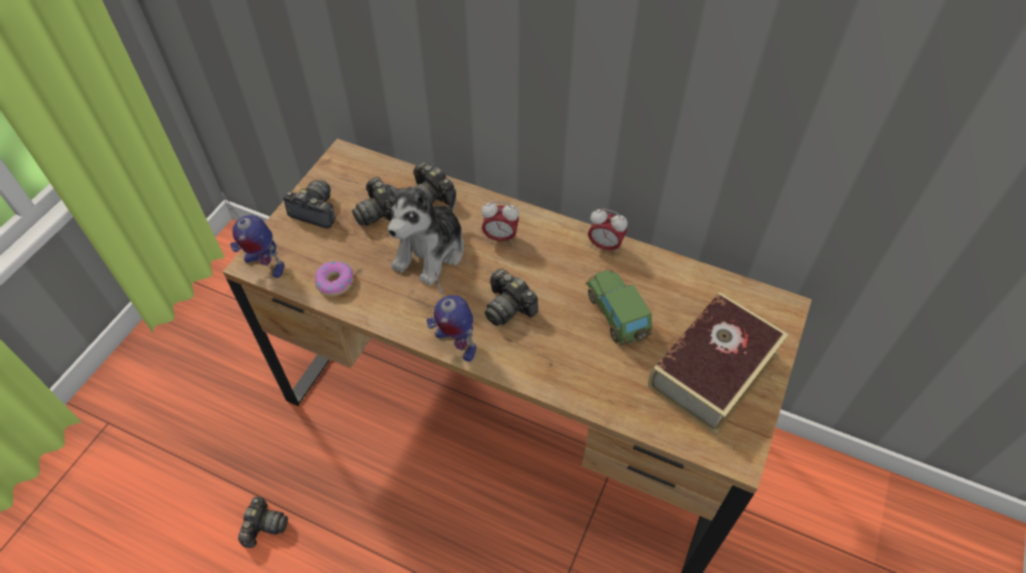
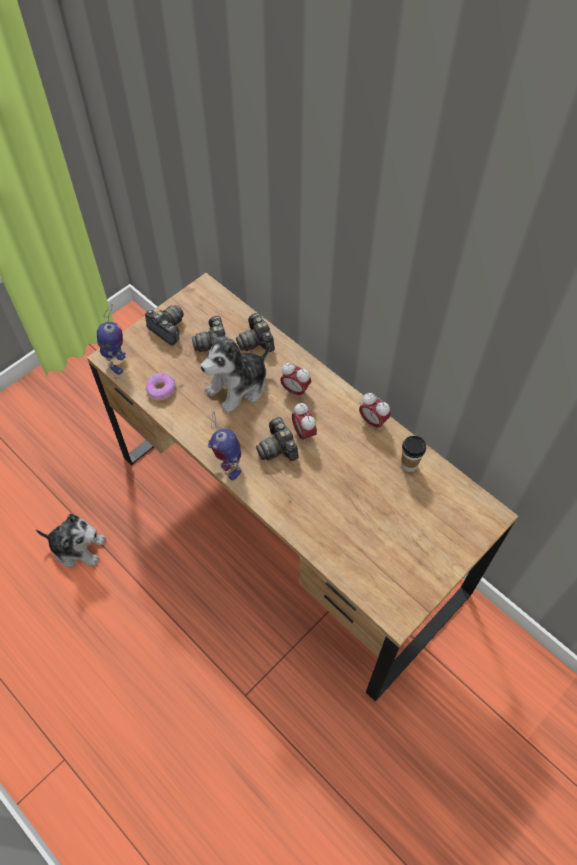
camera: 20 degrees right, 5 degrees up
toy robot [222,191,284,278] -> toy robot turned 150 degrees counterclockwise [97,304,126,375]
camera [238,497,288,548] -> plush toy [36,514,106,567]
toy car [586,270,652,345] -> none
book [648,292,789,435] -> none
none -> alarm clock [292,403,317,444]
none -> cup [401,436,426,472]

